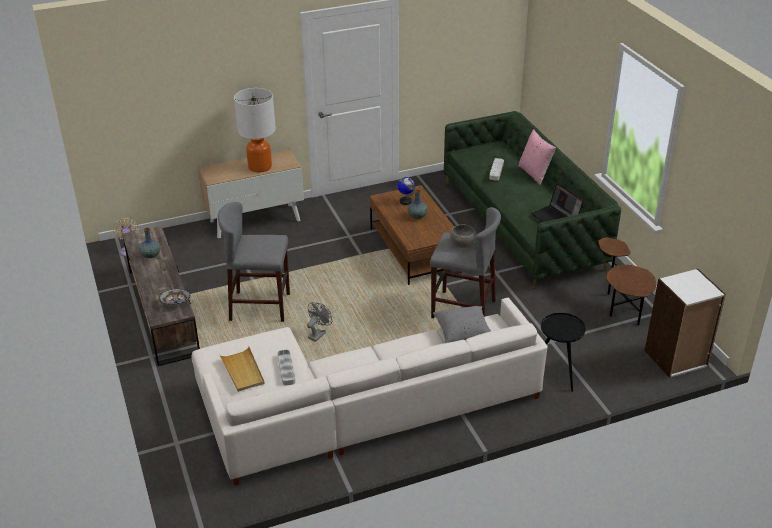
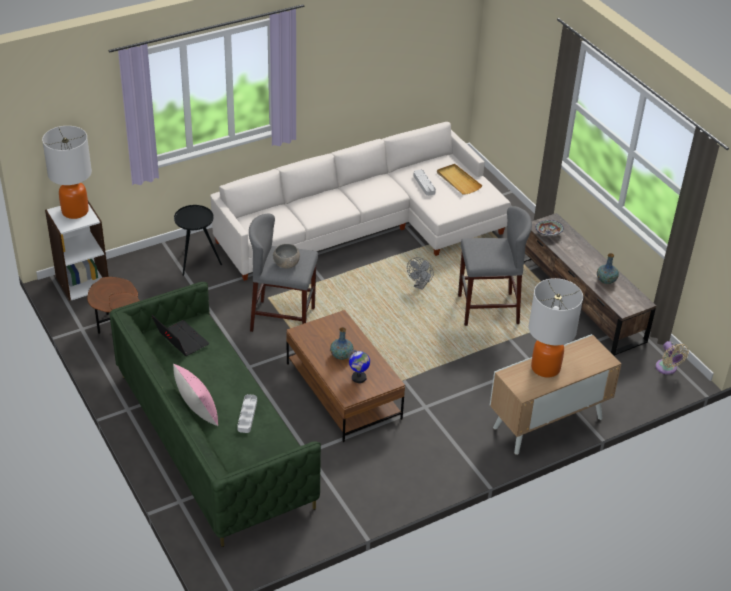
camera: 170 degrees right, 5 degrees up
grey pillow [433,306,491,343] -> none
none -> table lamp [42,126,92,219]

